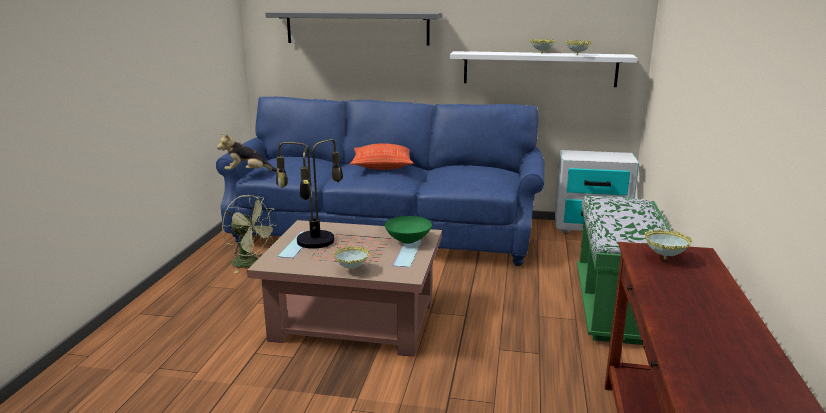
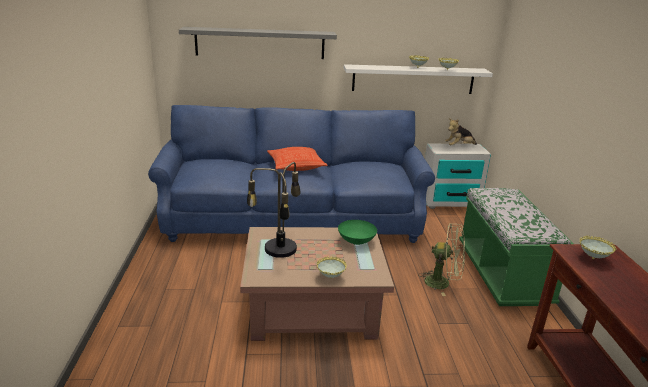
camera: 15 degrees left, 5 degrees up
plush toy [217,133,277,172] -> plush toy moved to [445,118,477,145]
green fan [222,195,277,273] -> green fan moved to [418,223,465,296]

